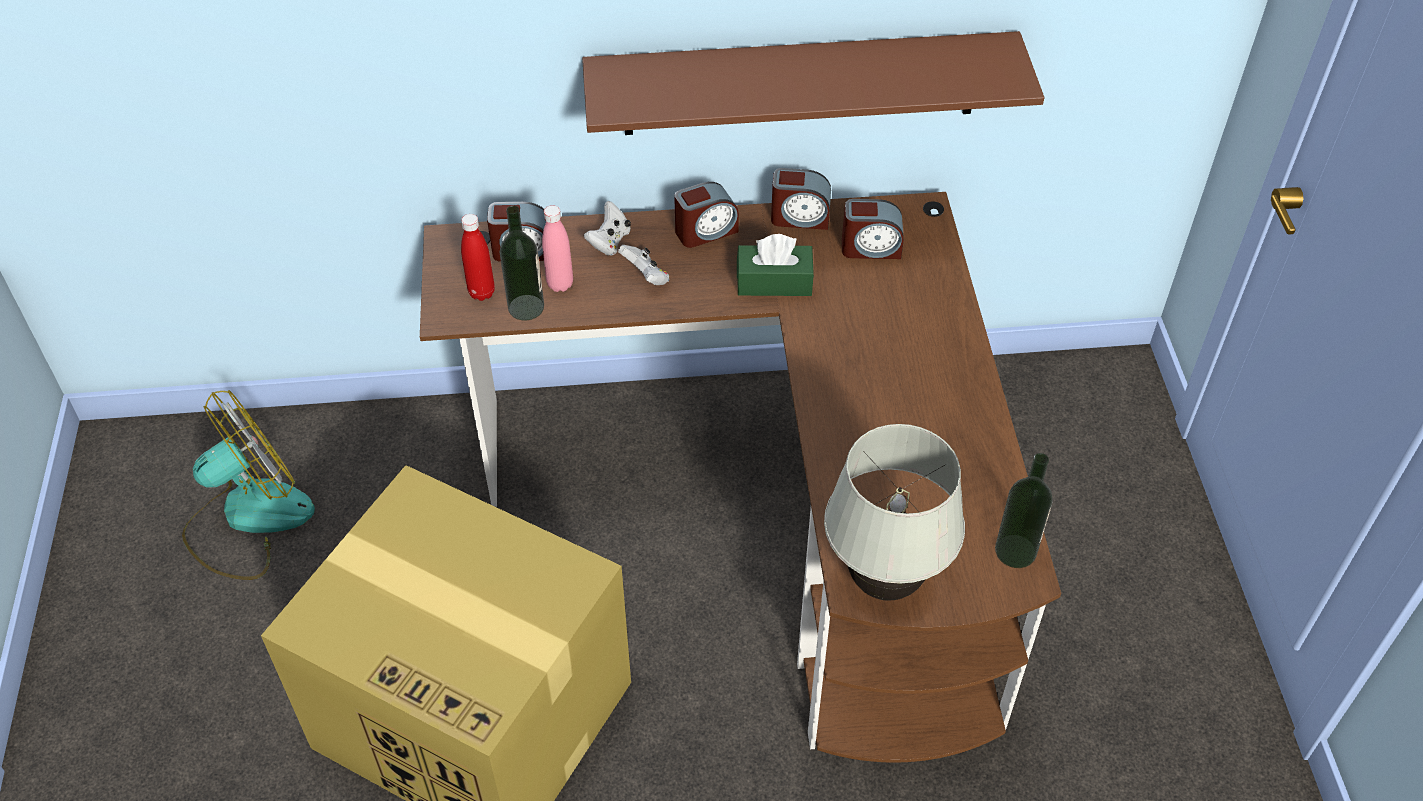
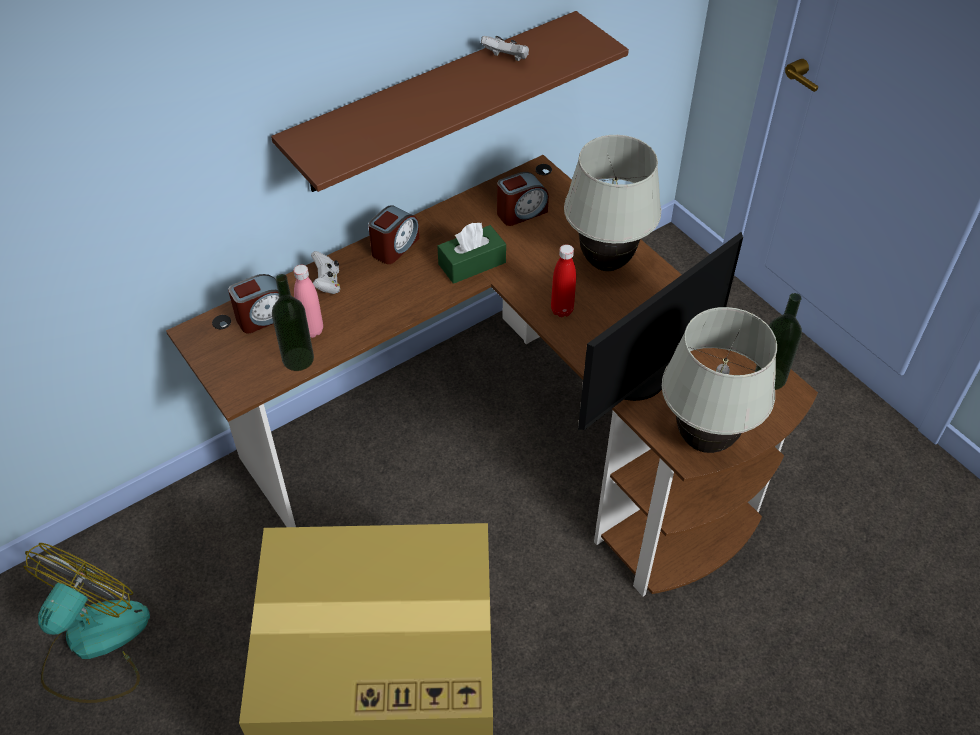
camera: 30 degrees left, 0 degrees up
red bottle [461,214,495,301] -> red bottle moved to [551,244,576,317]
white game controller [618,245,669,285] -> white game controller moved to [481,36,529,61]
alarm clock [771,168,831,230] -> none
none -> white table lamp [564,135,661,271]
none -> monitor [578,232,743,430]

